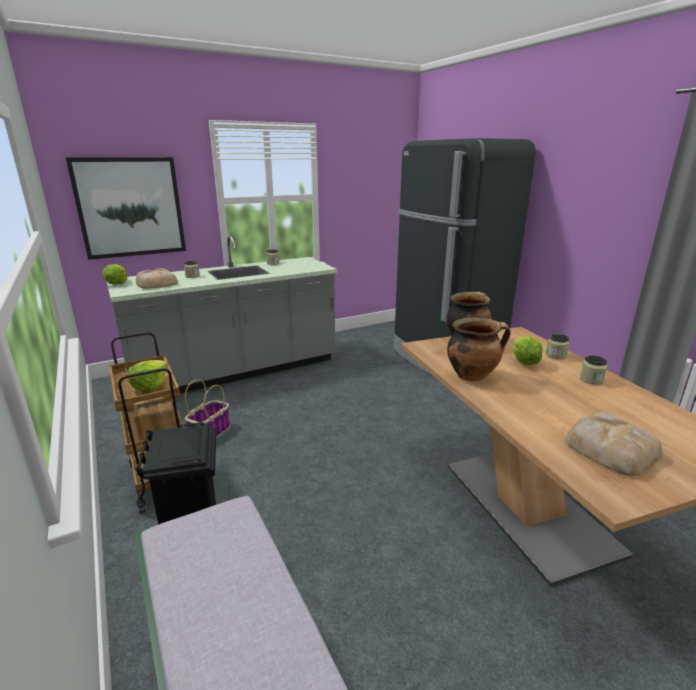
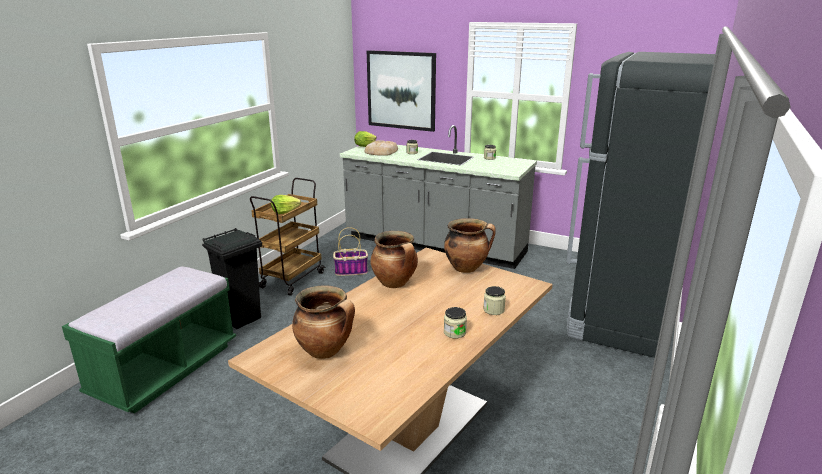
camera: 55 degrees right, 0 degrees up
lettuce [513,336,543,365] -> none
bread [565,412,663,476] -> cooking pot [292,286,355,359]

